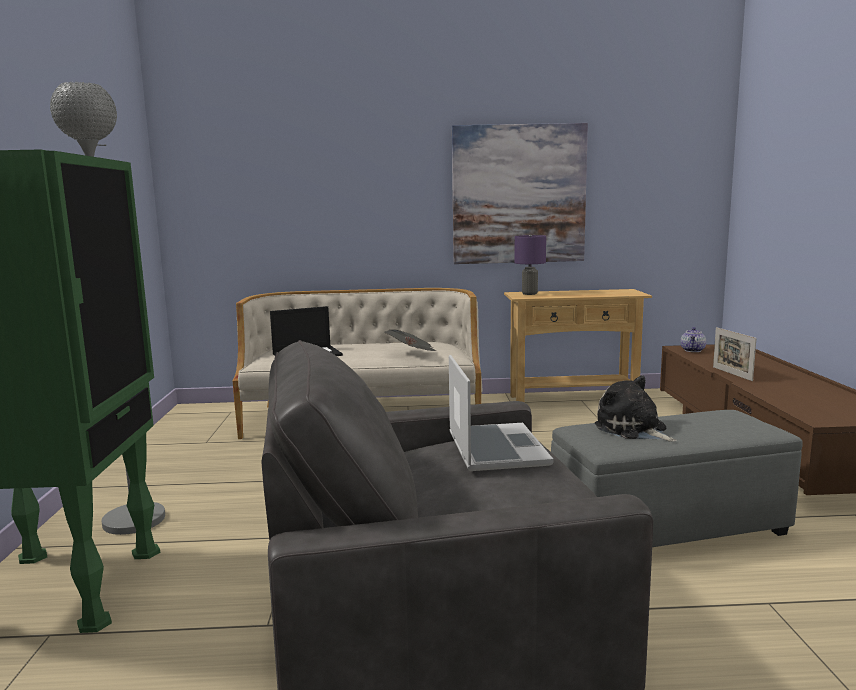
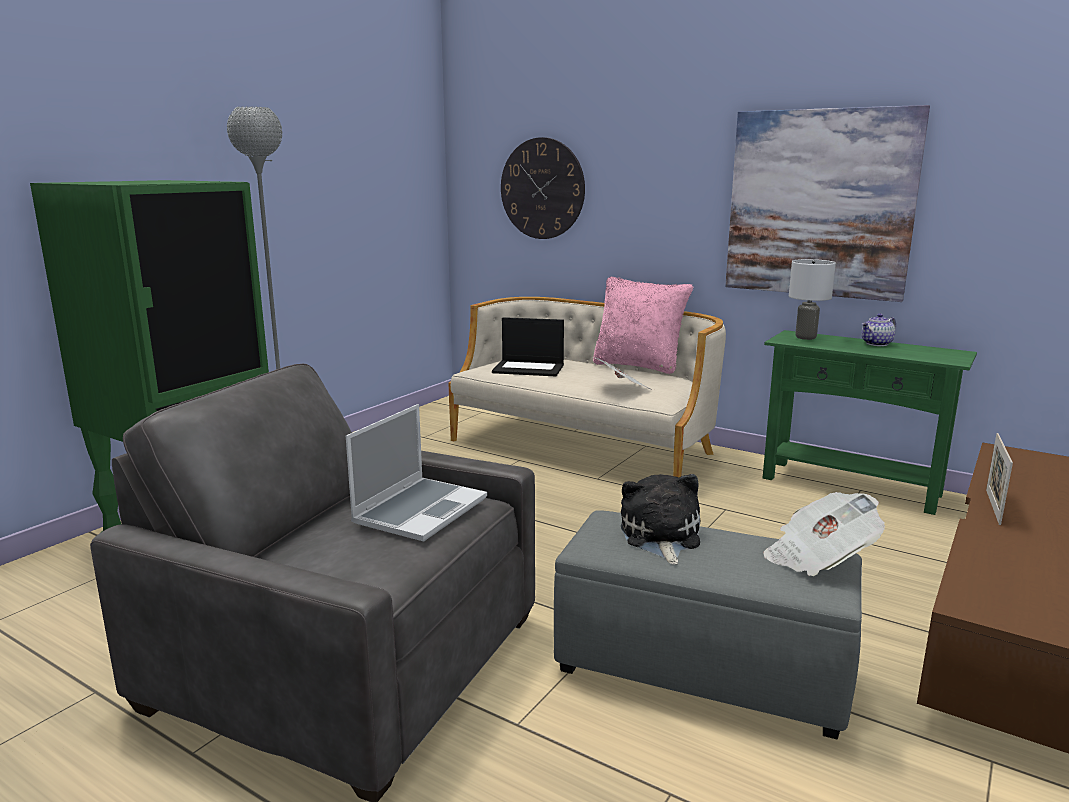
camera: 35 degrees right, 5 degrees up
beige console table [504,289,652,403] -> green console table [763,330,977,515]
purple table lamp [515,235,546,295] -> white table lamp [789,259,836,340]
teapot [680,327,706,352] -> teapot moved to [861,313,896,346]
none -> wall clock [501,137,585,239]
none -> pink pillow [593,276,693,374]
none -> newspaper [763,492,885,576]

